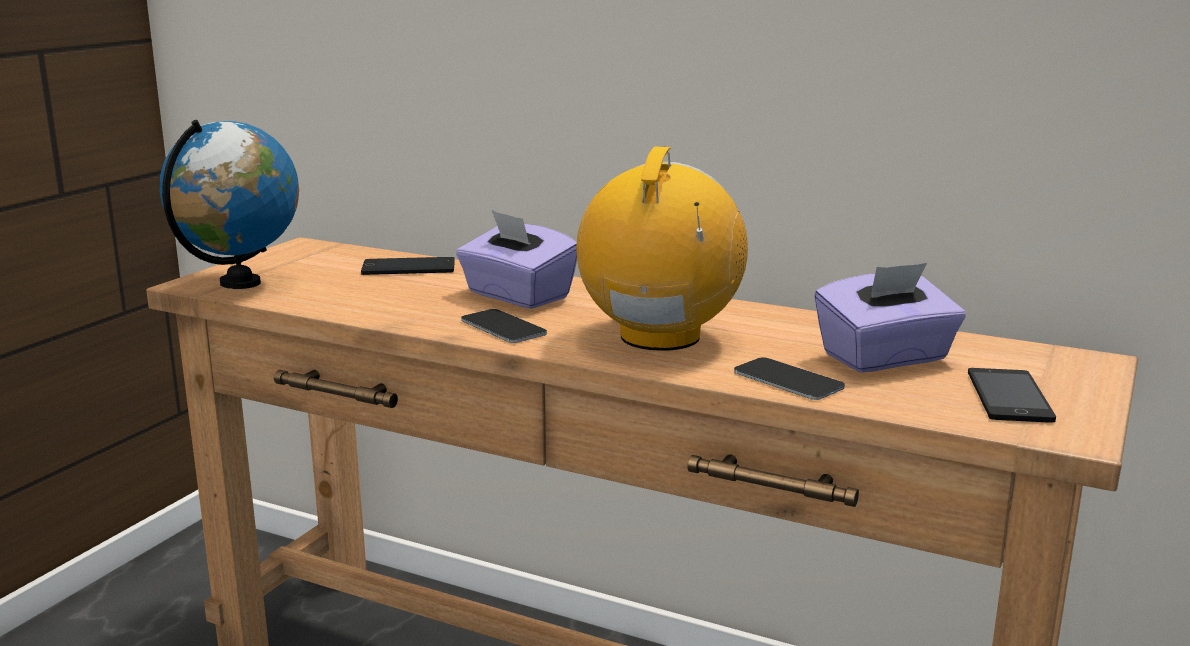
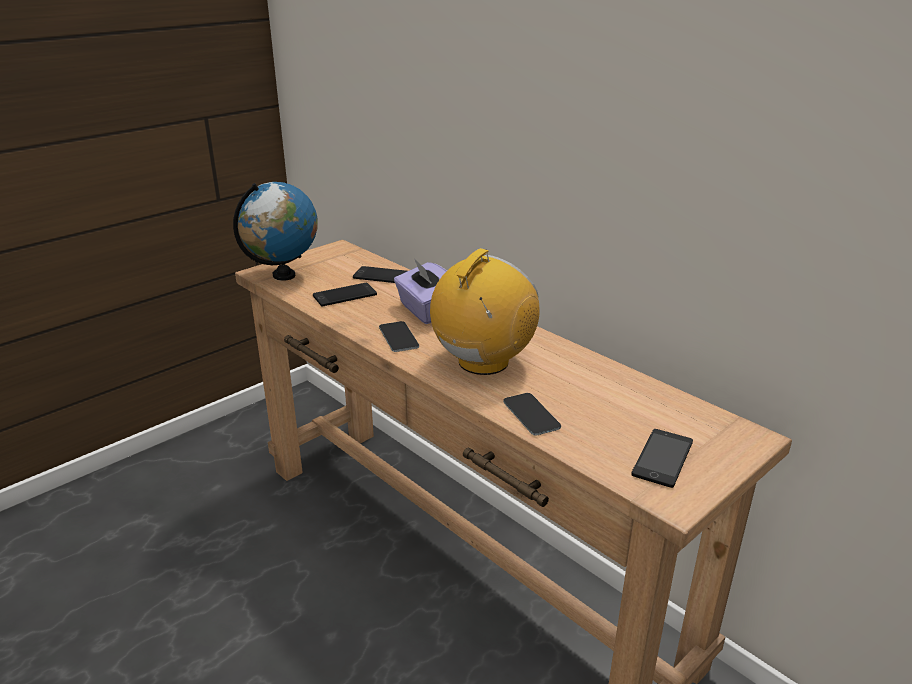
camera: 20 degrees right, 10 degrees up
purple tissue box [814,263,966,372] -> none
none -> phone [313,283,377,307]

